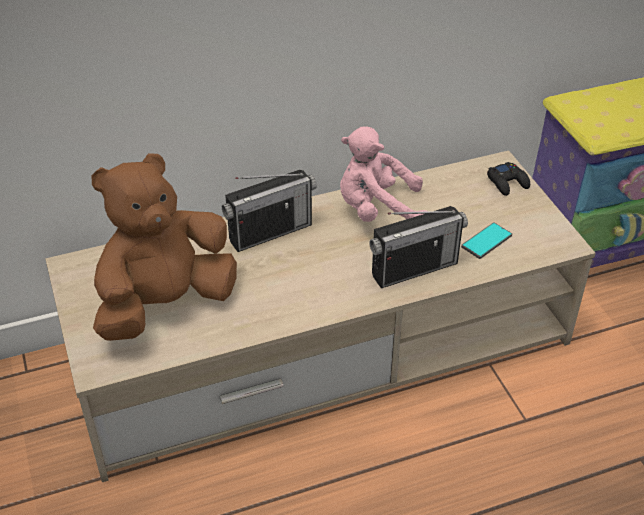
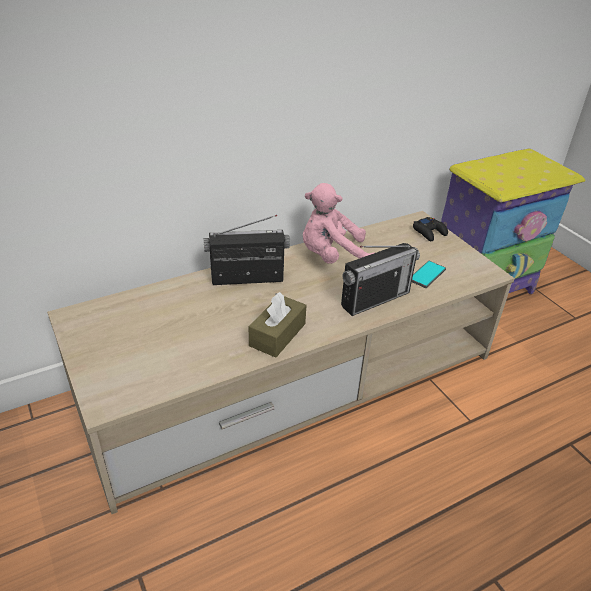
camera: 10 degrees left, 5 degrees down
brown plush toy [92,153,237,341] -> none
radio [222,170,317,252] -> radio turned 150 degrees counterclockwise [204,215,290,285]
none -> brown tissue box [249,292,306,358]

